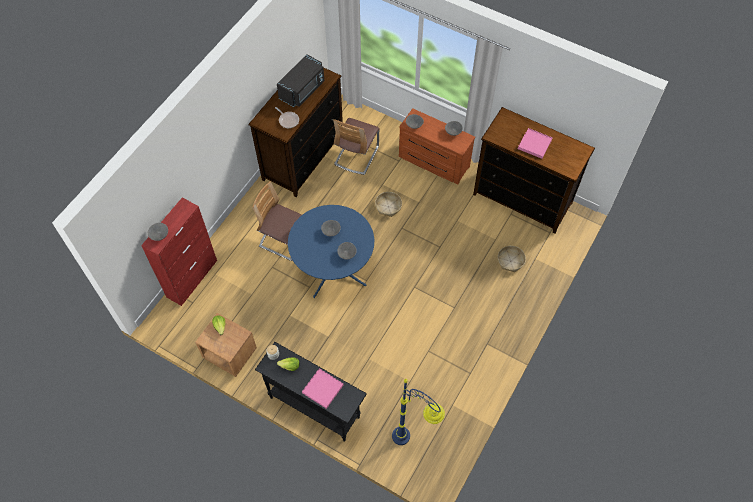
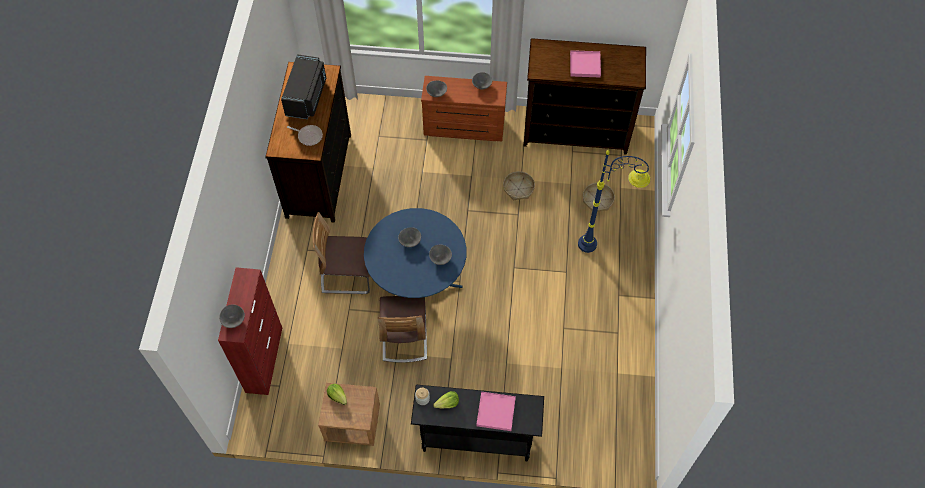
camera: 25 degrees left, 0 degrees up
chair [333,118,380,175] -> chair moved to [378,296,427,363]
basket [375,192,402,217] -> basket moved to [503,171,535,200]
blue floor lamp [392,379,445,445] -> blue floor lamp moved to [578,149,650,253]

